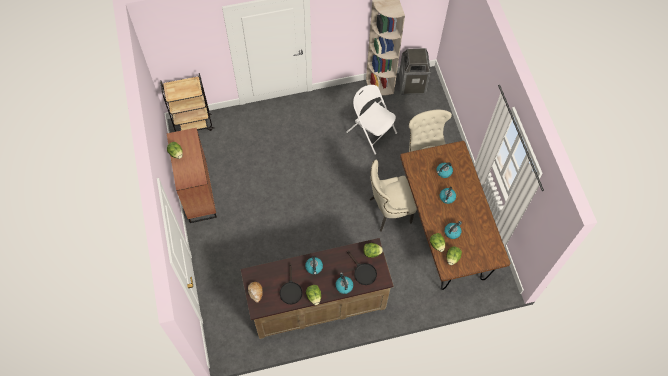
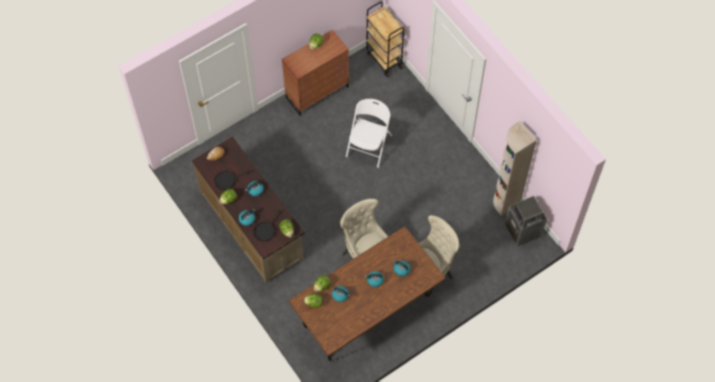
camera: 70 degrees right, 0 degrees up
white chair [346,85,397,155] -> white chair moved to [346,99,392,168]

